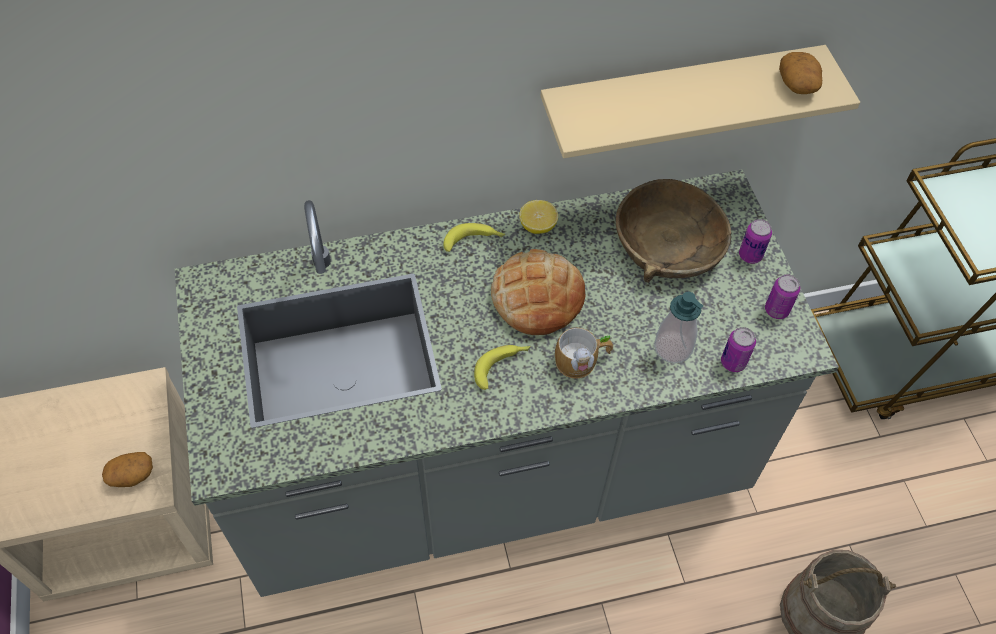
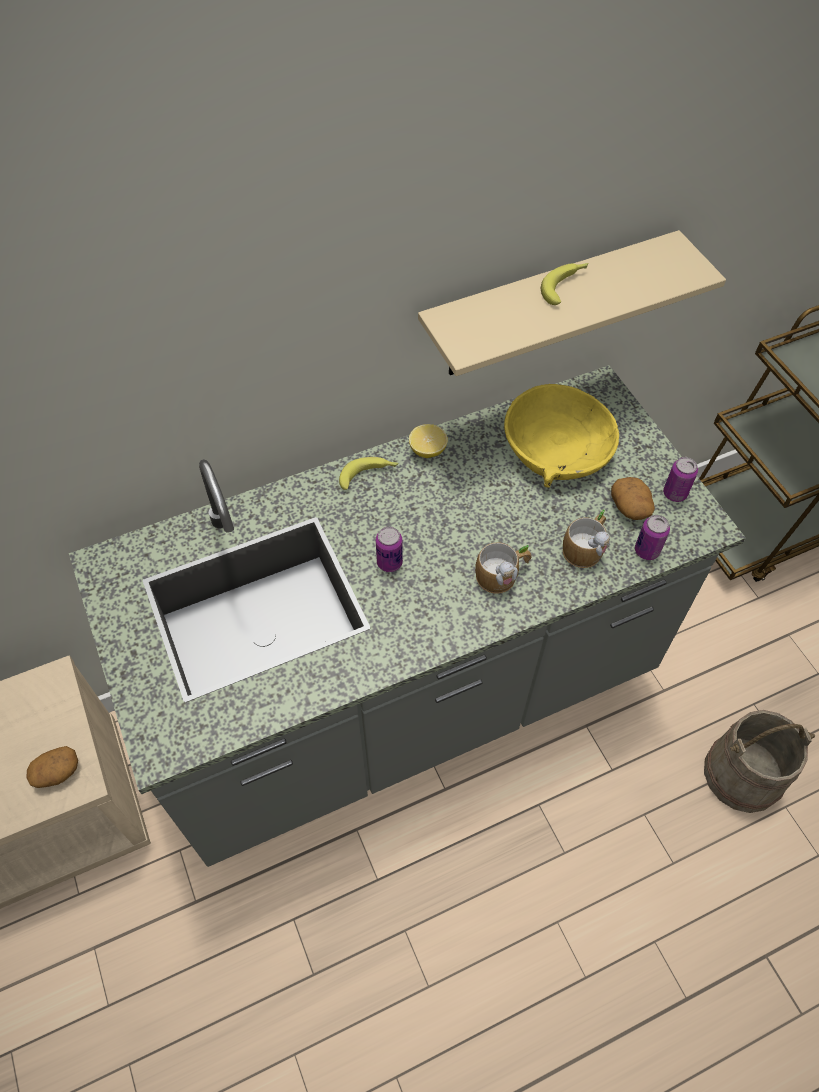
camera: 10 degrees left, 0 degrees up
banana [474,345,530,390] -> banana moved to [541,263,588,305]
bread [491,249,585,335] -> none
brown bowl [616,179,731,283] -> yellow bowl [504,384,619,488]
soap dispenser [654,292,703,364] -> mug [563,510,610,568]
can [739,219,772,264] -> can moved to [376,527,403,572]
potato [779,52,822,94] -> potato moved to [611,477,655,520]

